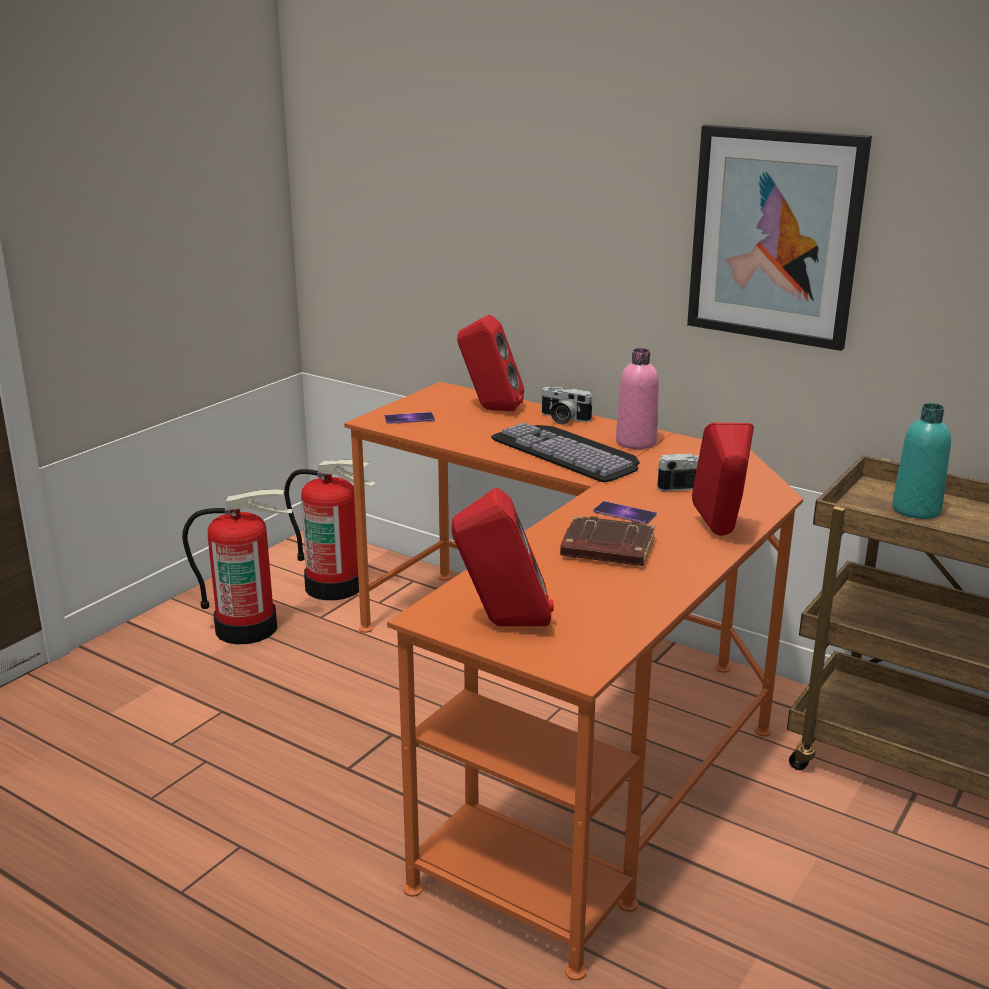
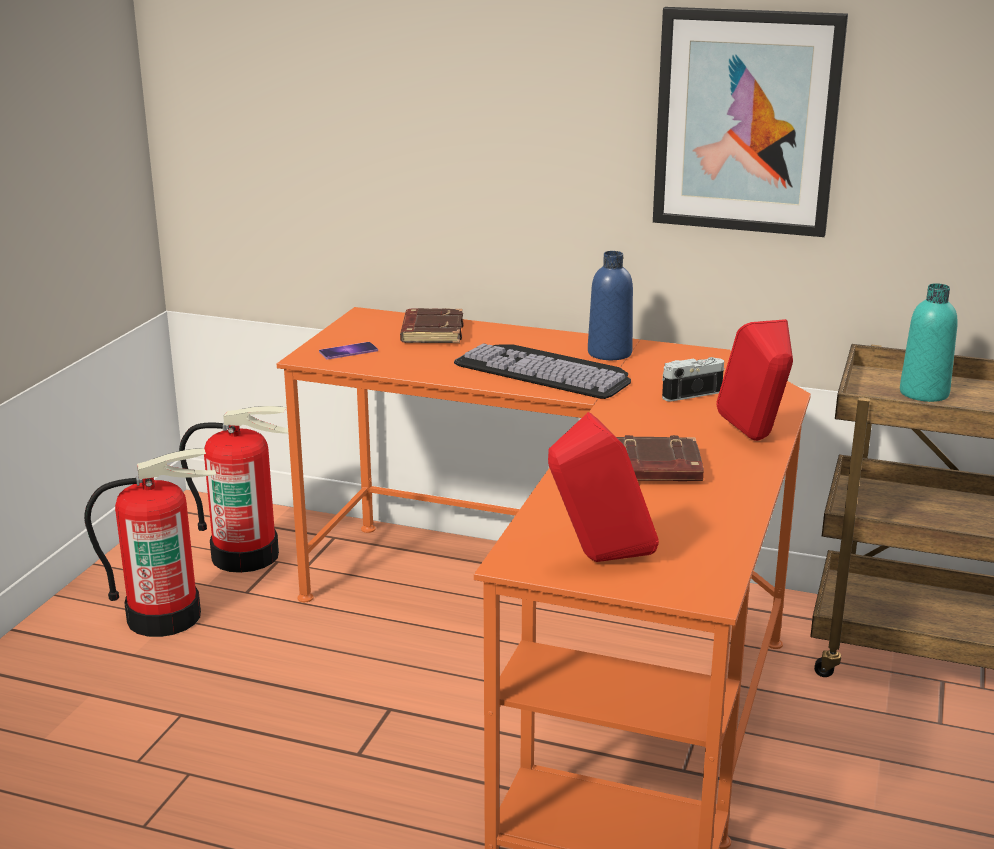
camera: 15 degrees left, 0 degrees up
red speaker [457,315,524,411] -> brown book [400,308,464,343]
camera [541,387,593,425] -> none
phone [593,501,657,524] -> none
pink bottle [616,348,659,449] -> blue bottle [588,251,633,360]

